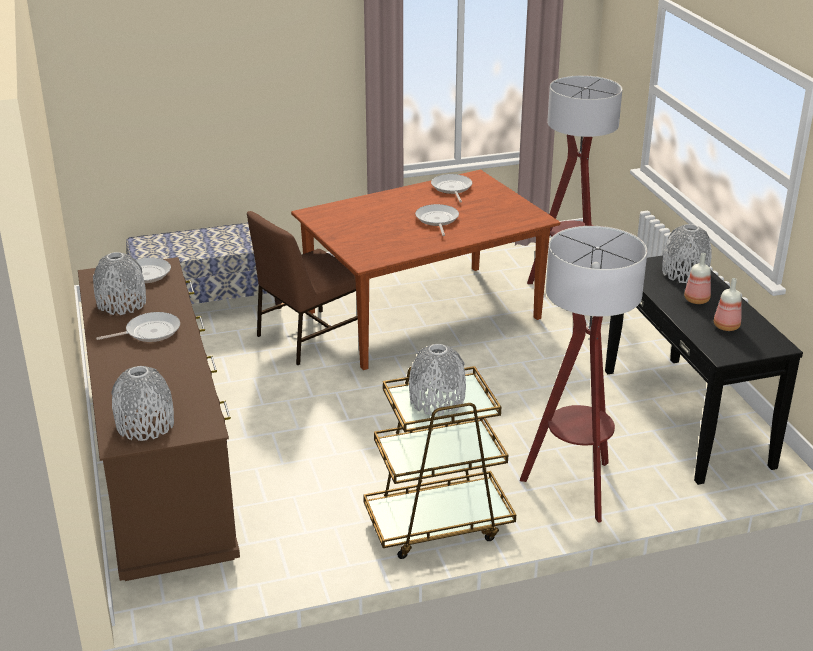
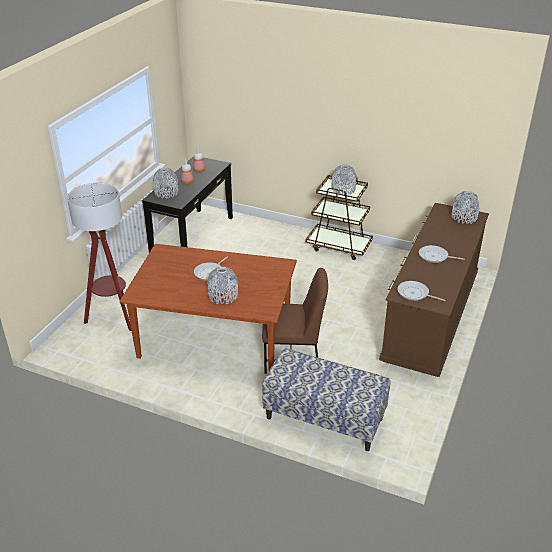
camera: 140 degrees left, 5 degrees up
grey vase [93,252,146,315] -> grey vase moved to [207,267,238,304]
frying pan [431,174,472,203] -> none
floor lamp [520,226,648,523] -> none

